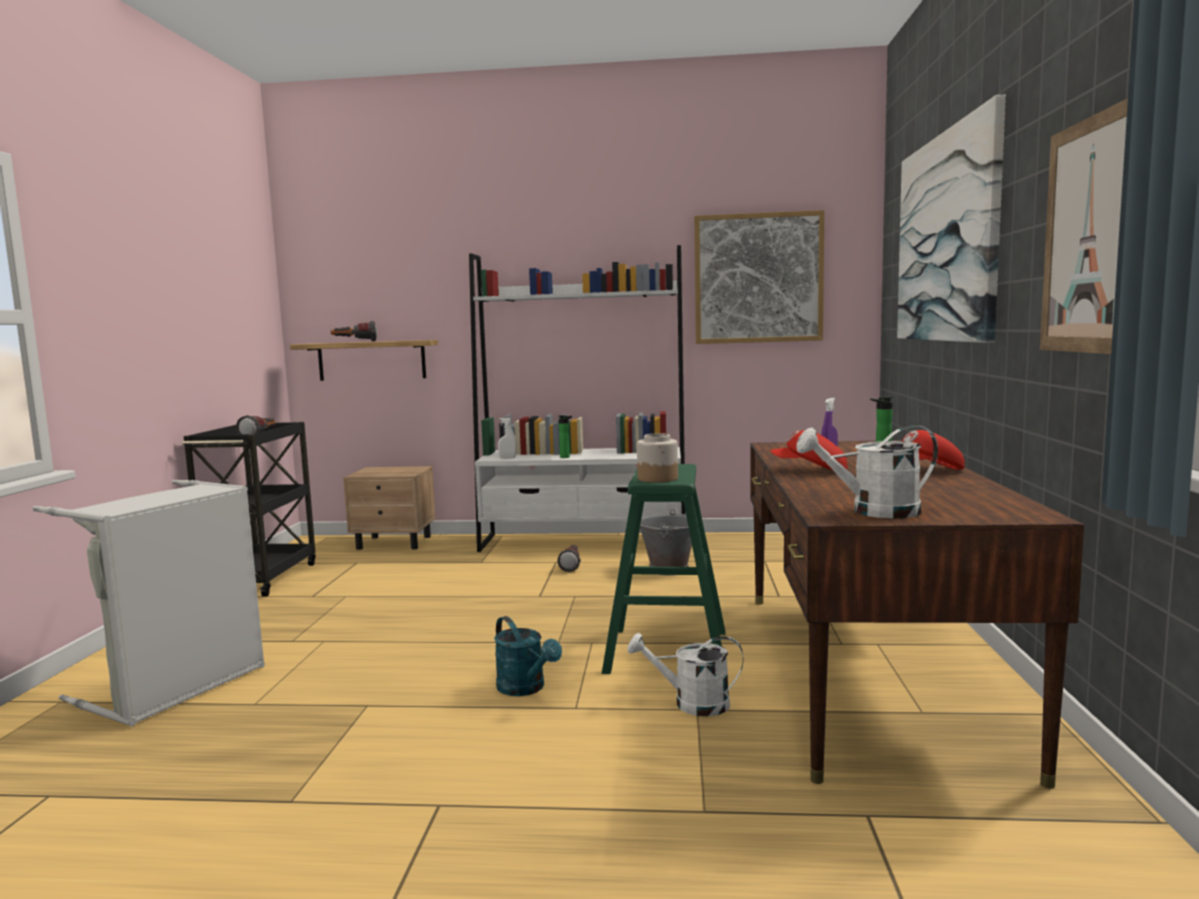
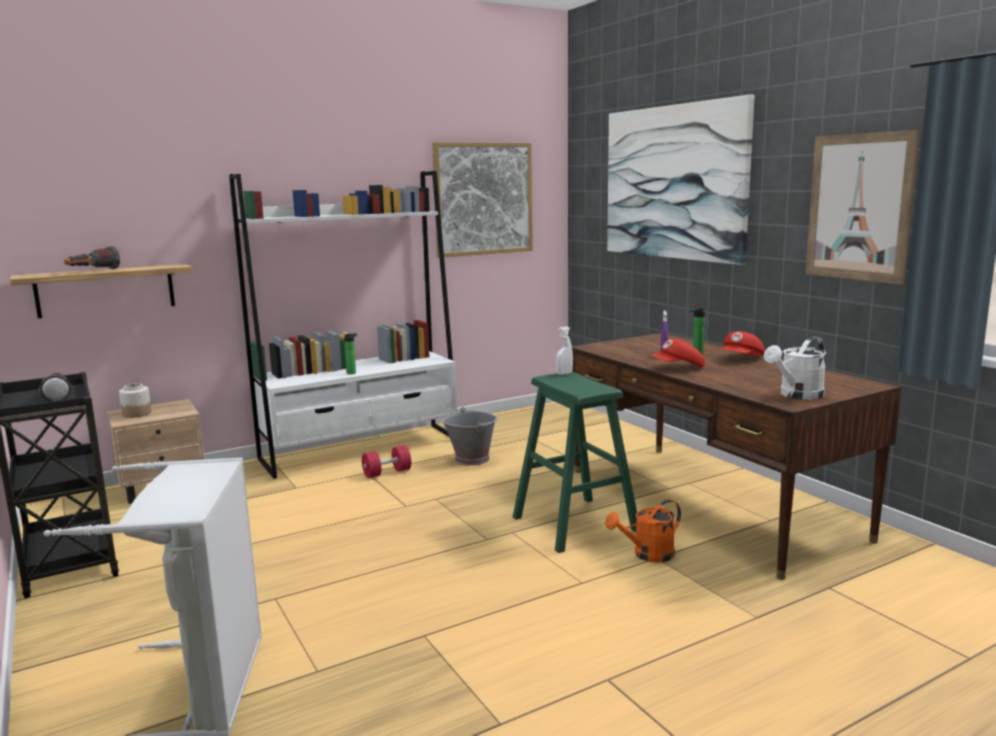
camera: 35 degrees left, 5 degrees up
turquoise watering can [494,616,562,696] -> none
white spray bottle [498,417,516,459] -> white spray bottle moved to [556,326,573,375]
flashlight [557,545,581,572] -> red dumbbell [362,445,411,478]
white watering can [627,633,743,716] -> orange watering can [605,500,681,562]
jar [637,433,678,483] -> jar moved to [119,383,152,418]

